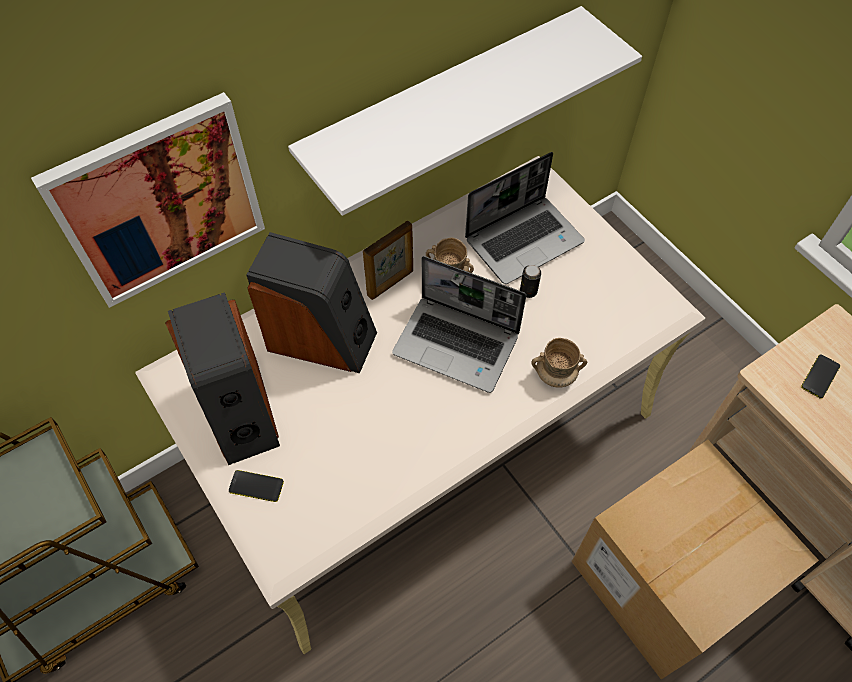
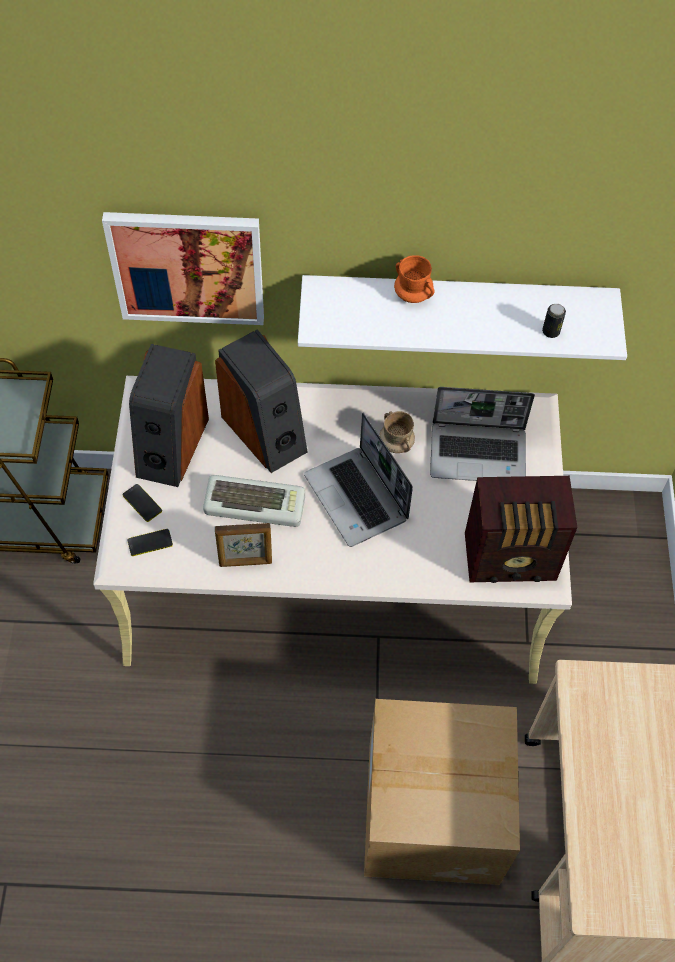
camera: 35 degrees right, 0 degrees up
picture frame [363,221,413,300] -> picture frame moved to [215,523,272,567]
can [520,265,541,298] -> can moved to [542,304,566,338]
beige mug [531,338,587,388] -> none
phone [801,354,840,399] -> phone moved to [127,529,173,556]
none -> keyboard [203,475,305,527]
none -> orange mug [394,255,435,303]
none -> radio [465,476,578,583]

